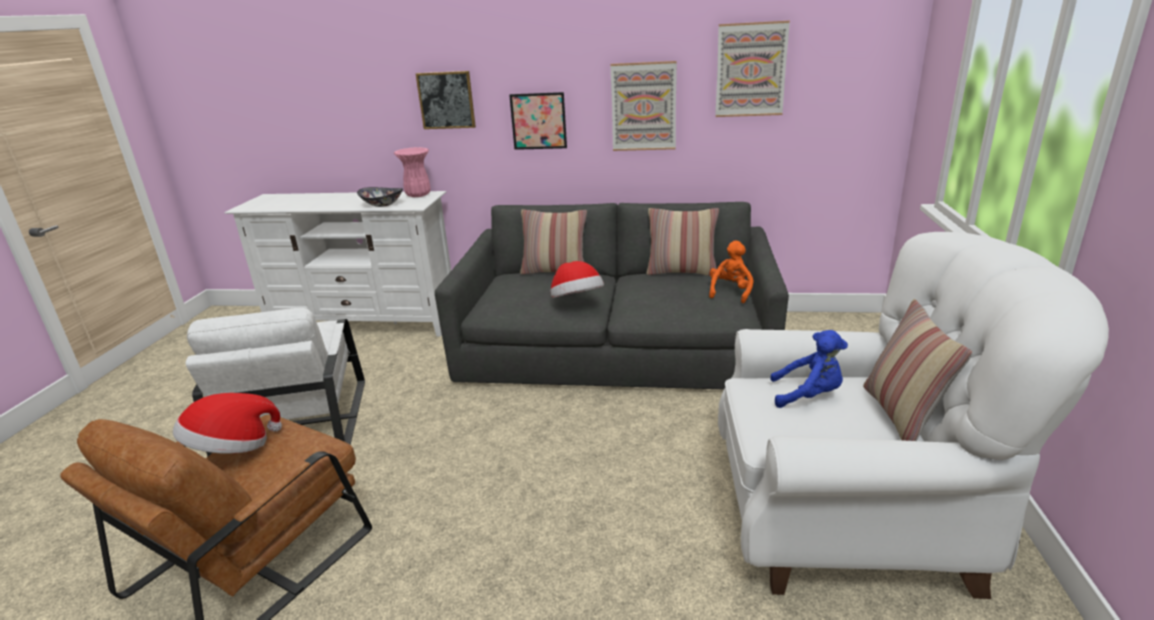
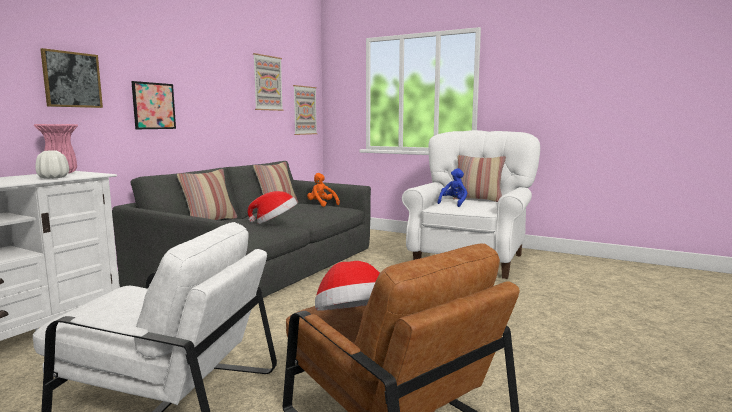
camera: 70 degrees left, 15 degrees down
bowl [357,187,403,207] -> white vase [36,150,69,179]
picture [611,61,677,151] -> picture moved to [293,85,317,135]

